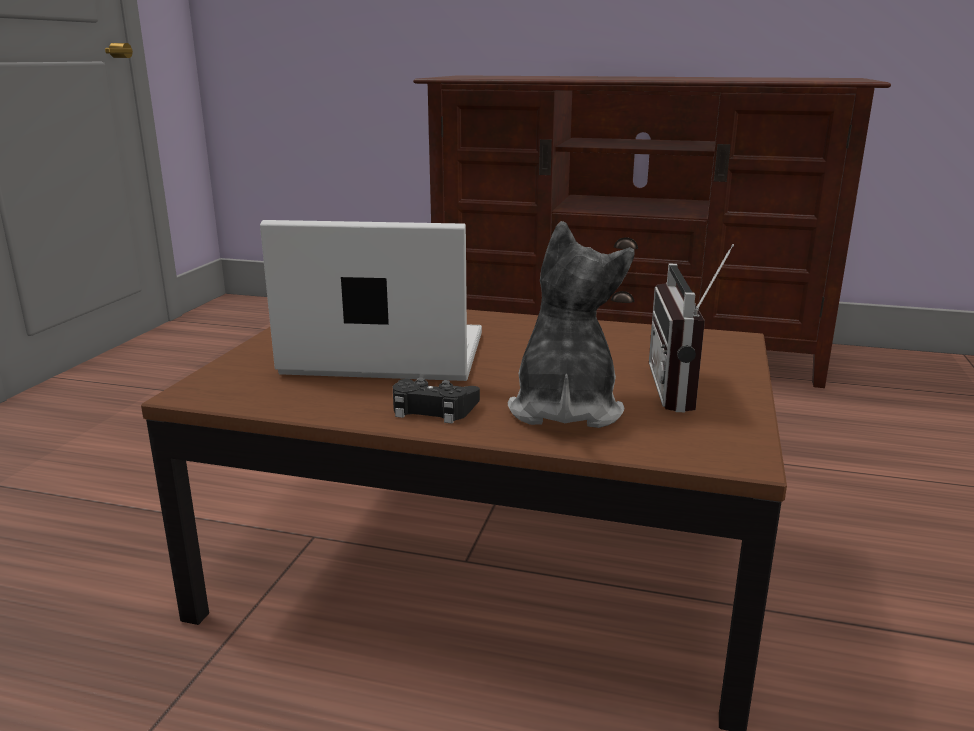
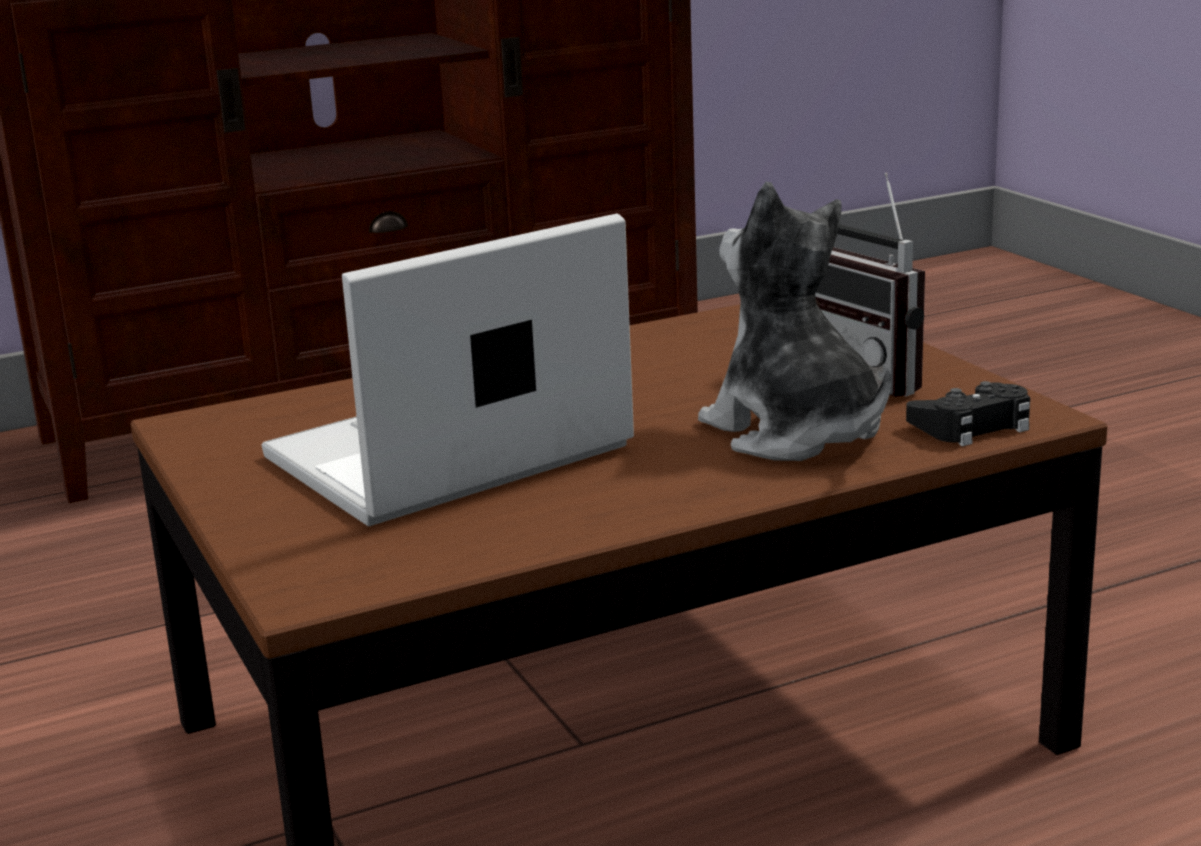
camera: 40 degrees left, 0 degrees up
black game controller [393,378,480,424] -> black game controller moved to [906,381,1030,446]

